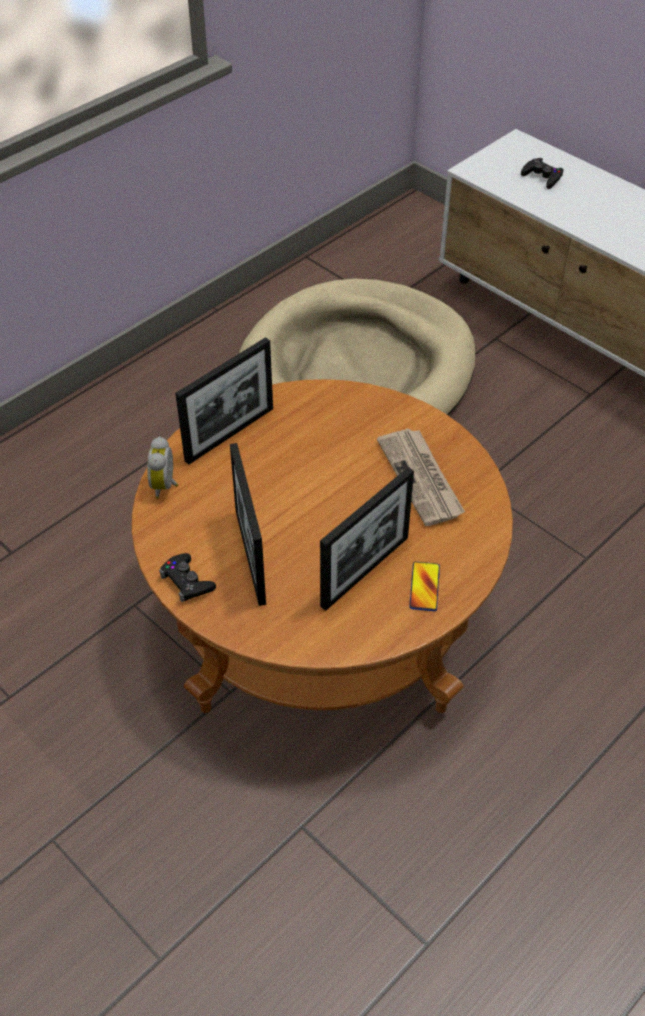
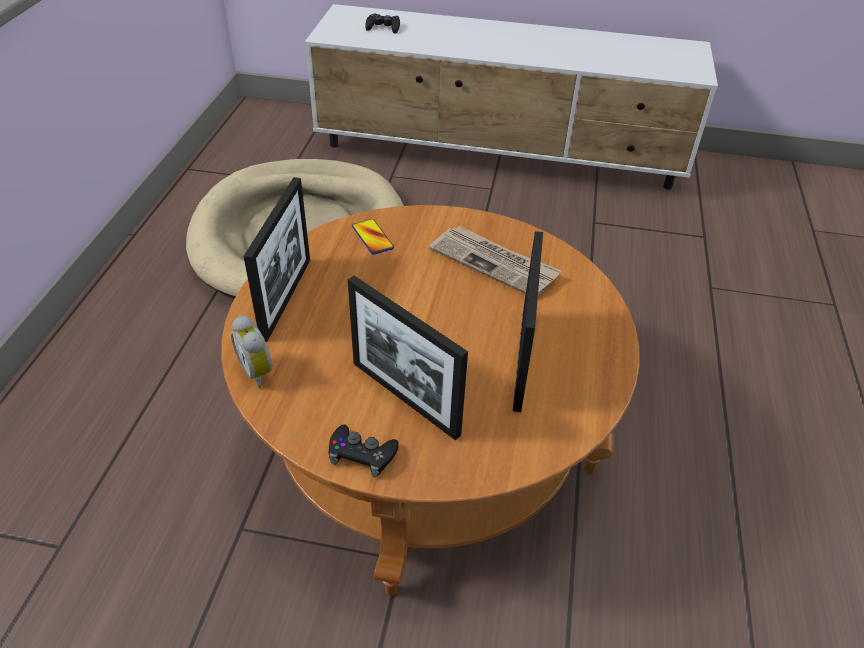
camera: 35 degrees left, 5 degrees down
phone [409,562,440,611] -> phone moved to [352,219,394,255]

